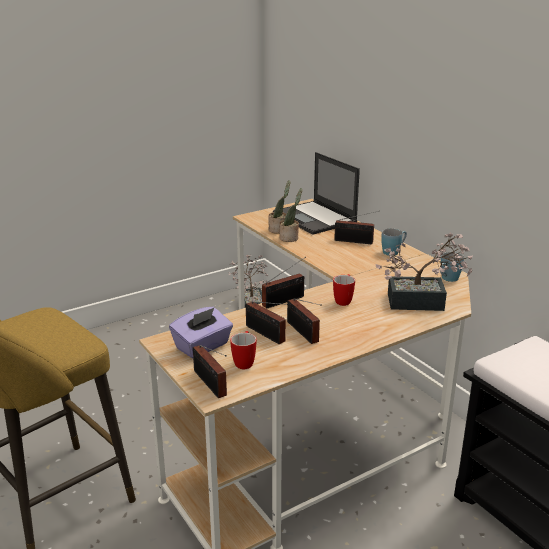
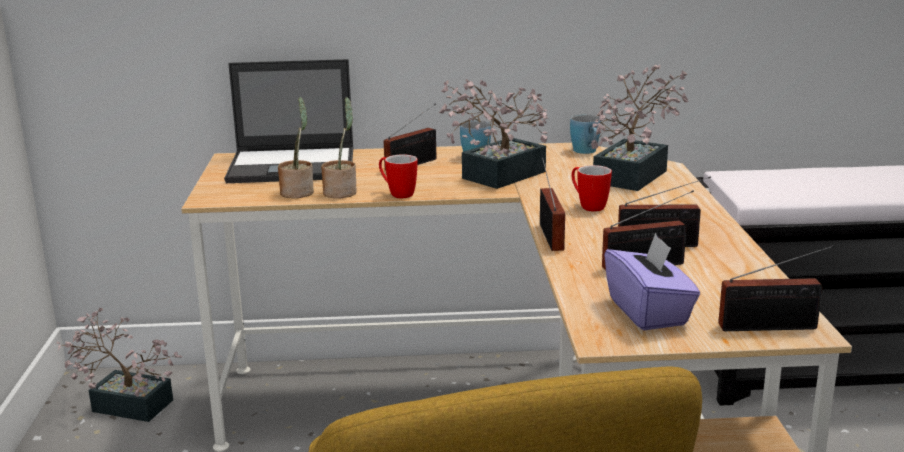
camera: 60 degrees left, 5 degrees down
mug [230,331,256,369] -> mug moved to [379,154,417,198]
none -> potted plant [439,79,548,189]

